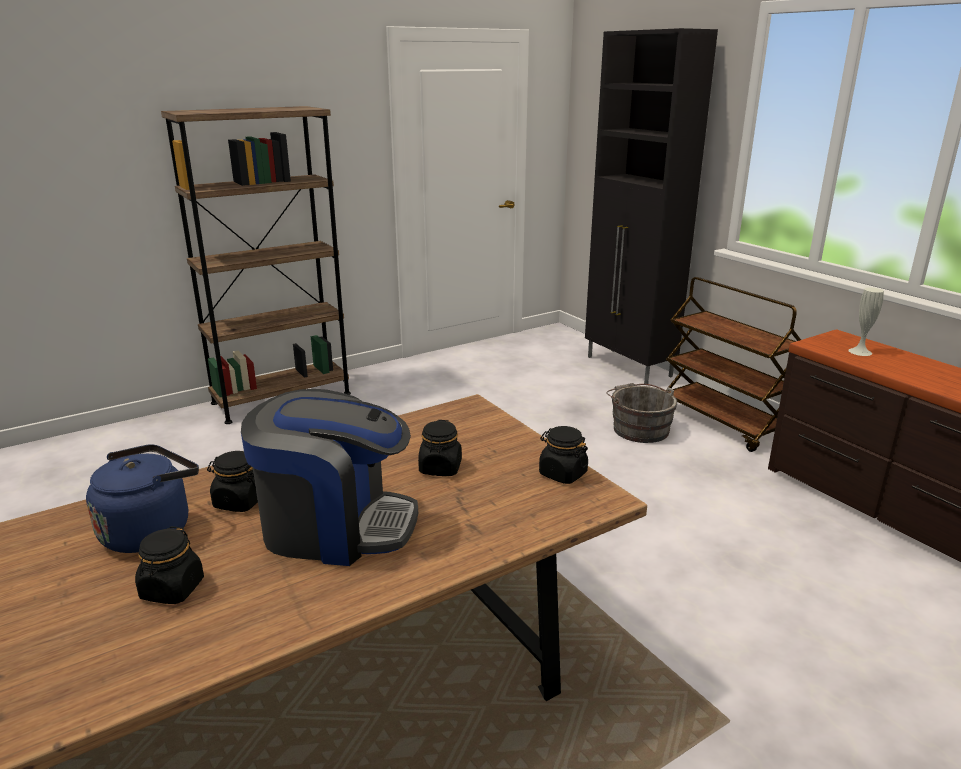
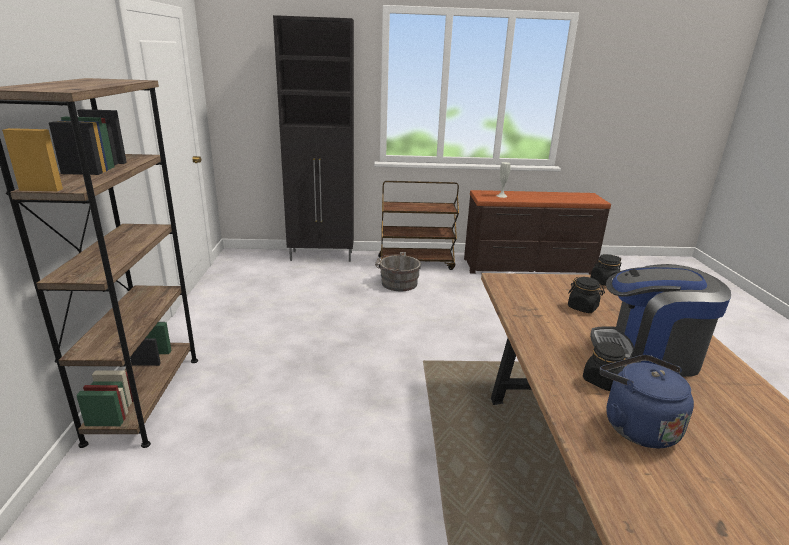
camera: 60 degrees left, 0 degrees up
black jar [135,526,204,604] -> none
coffee machine [241,389,418,566] -> coffee machine turned 120 degrees counterclockwise [590,264,731,377]

